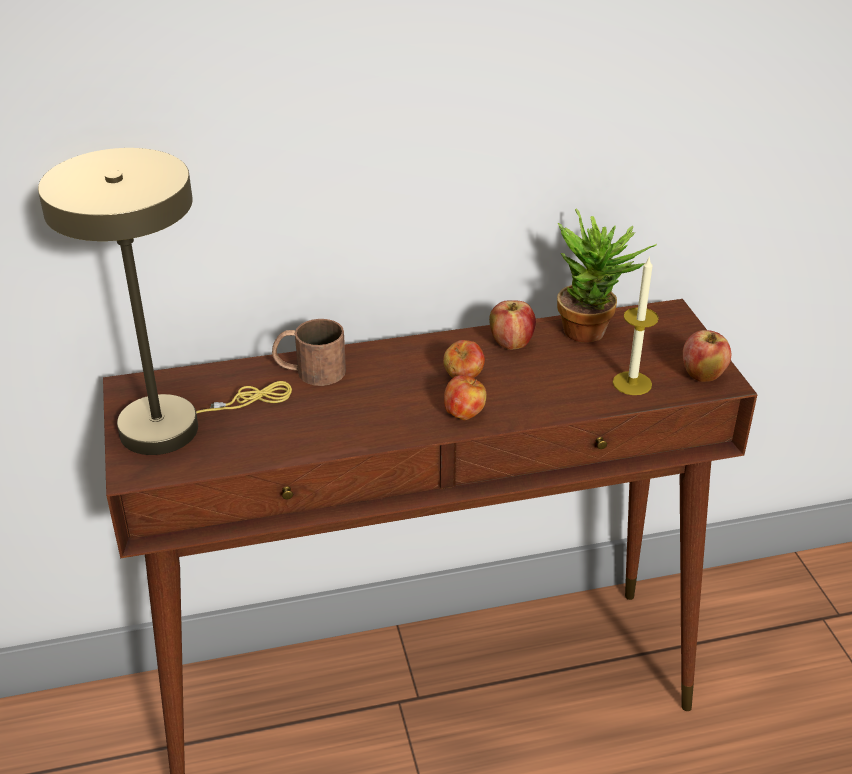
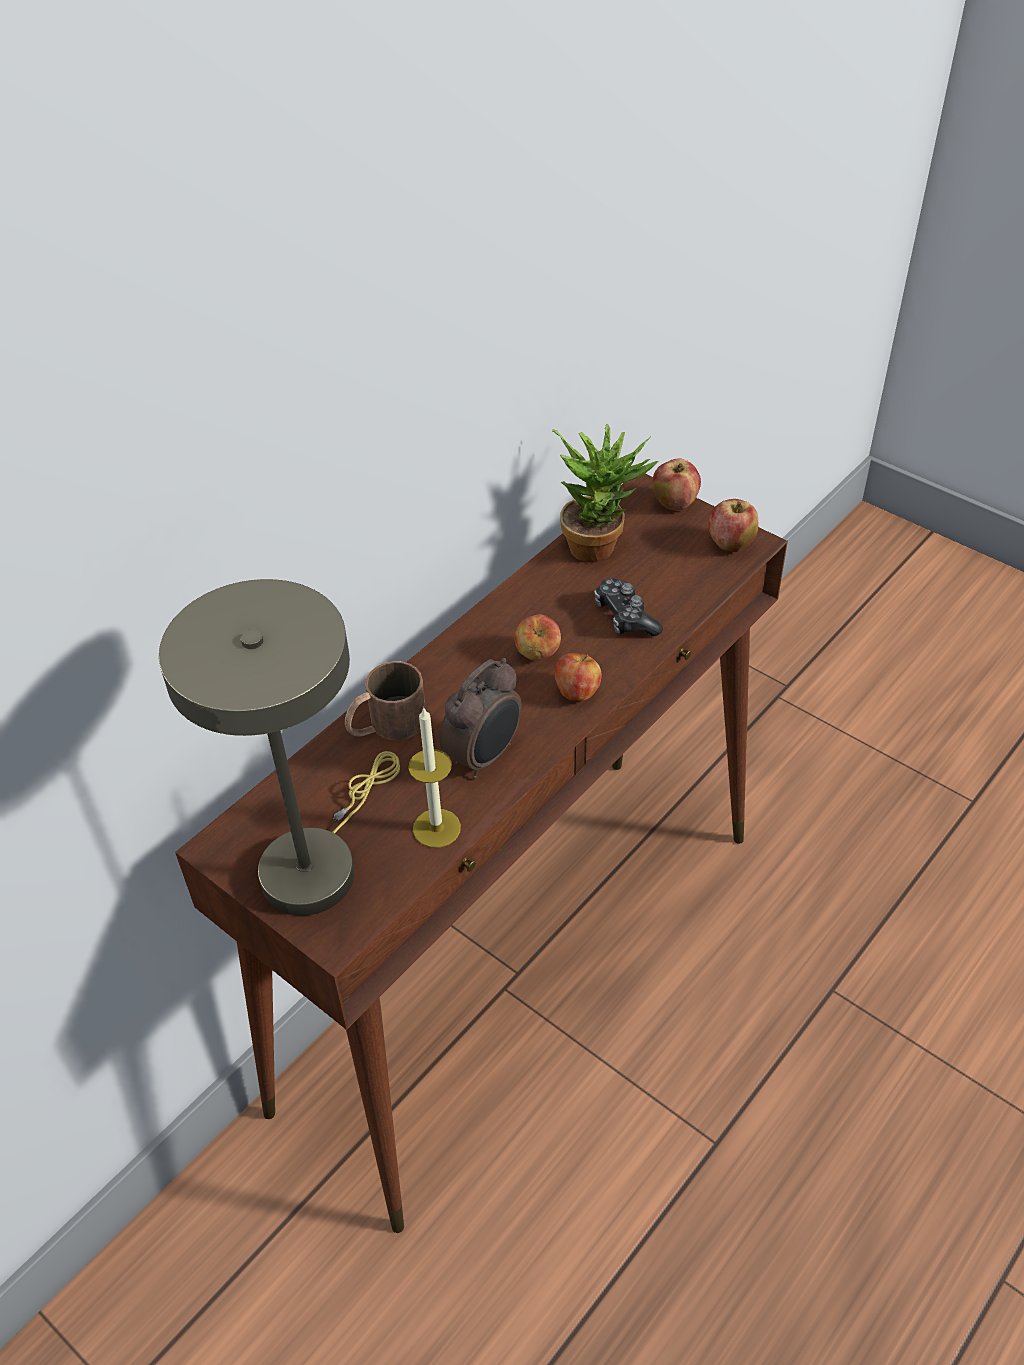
camera: 35 degrees left, 10 degrees up
apple [489,300,536,350] -> apple moved to [652,458,701,511]
candle [613,258,659,395] -> candle moved to [408,707,461,848]
none -> alarm clock [439,658,522,779]
none -> game controller [594,578,663,636]

